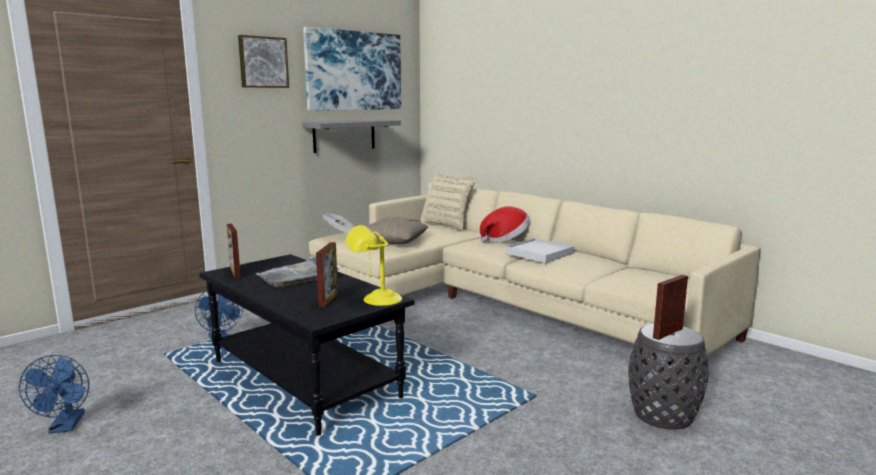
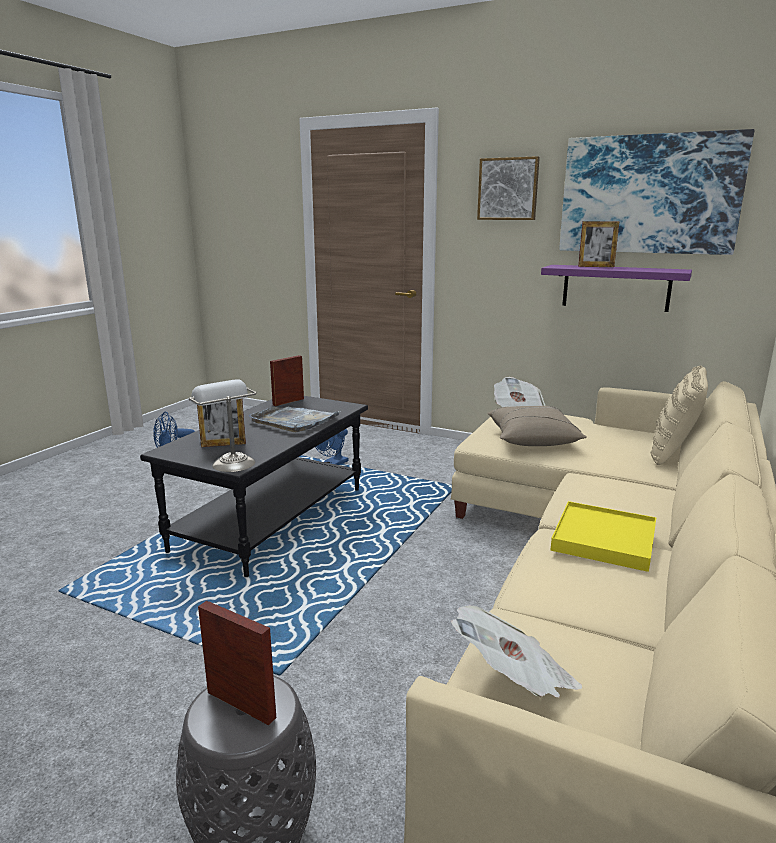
camera: 70 degrees right, 5 degrees up
grey shelf [302,119,401,153] -> purple shelf [541,265,692,312]
yellow table lamp [345,225,402,306] -> white table lamp [189,379,257,472]
hat [480,206,531,243] -> none
white tray [506,238,574,263] -> yellow tray [551,501,656,572]
none -> newspaper [450,606,582,697]
none -> picture frame [578,221,620,267]

